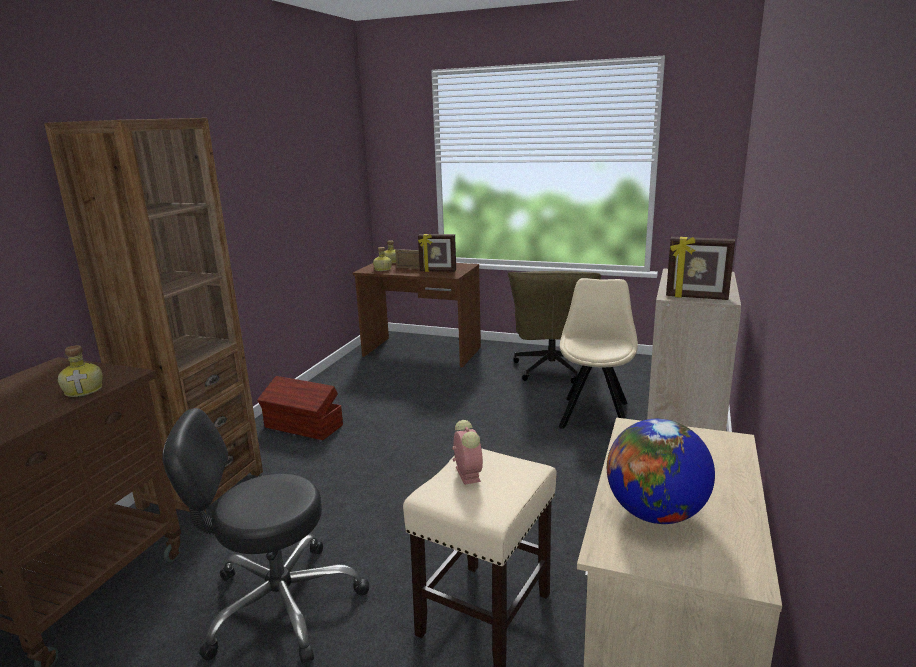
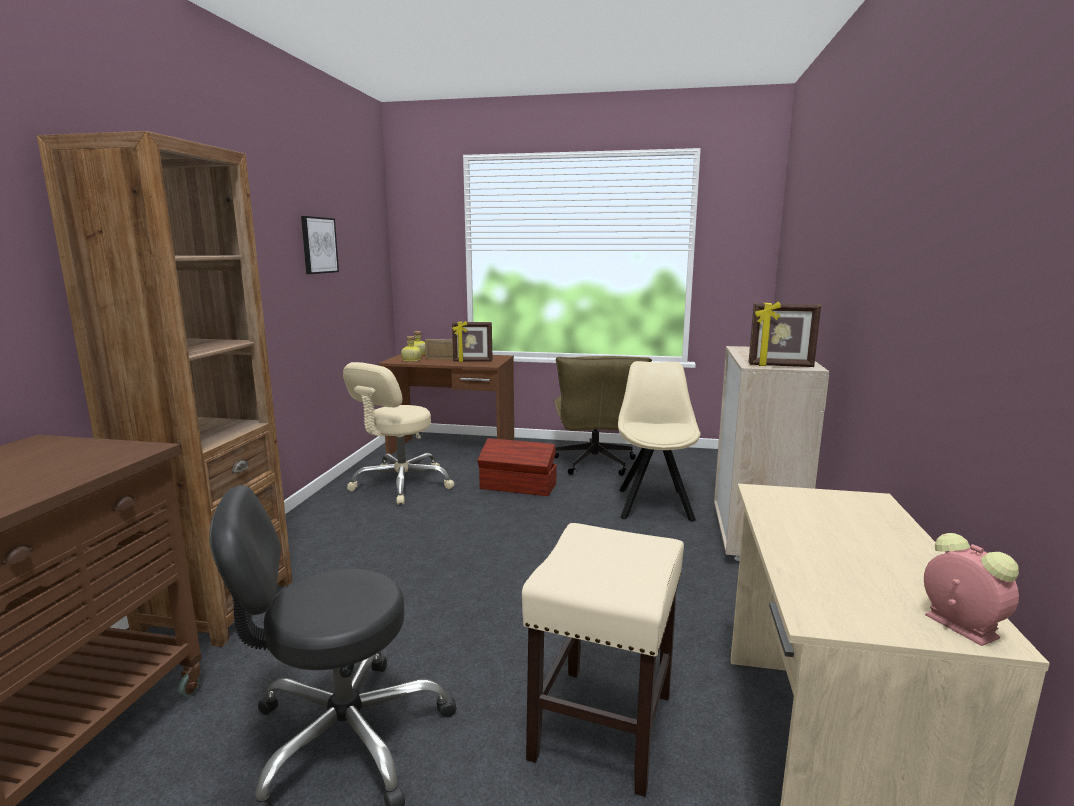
camera: 10 degrees left, 5 degrees down
bottle [58,345,103,397] -> none
brown storage box [257,376,343,440] -> brown storage box moved to [477,438,557,496]
alarm clock [452,420,483,485] -> alarm clock moved to [924,533,1019,646]
globe [607,419,715,524] -> none
none -> picture [301,216,339,274]
none -> beige office chair [343,362,455,505]

